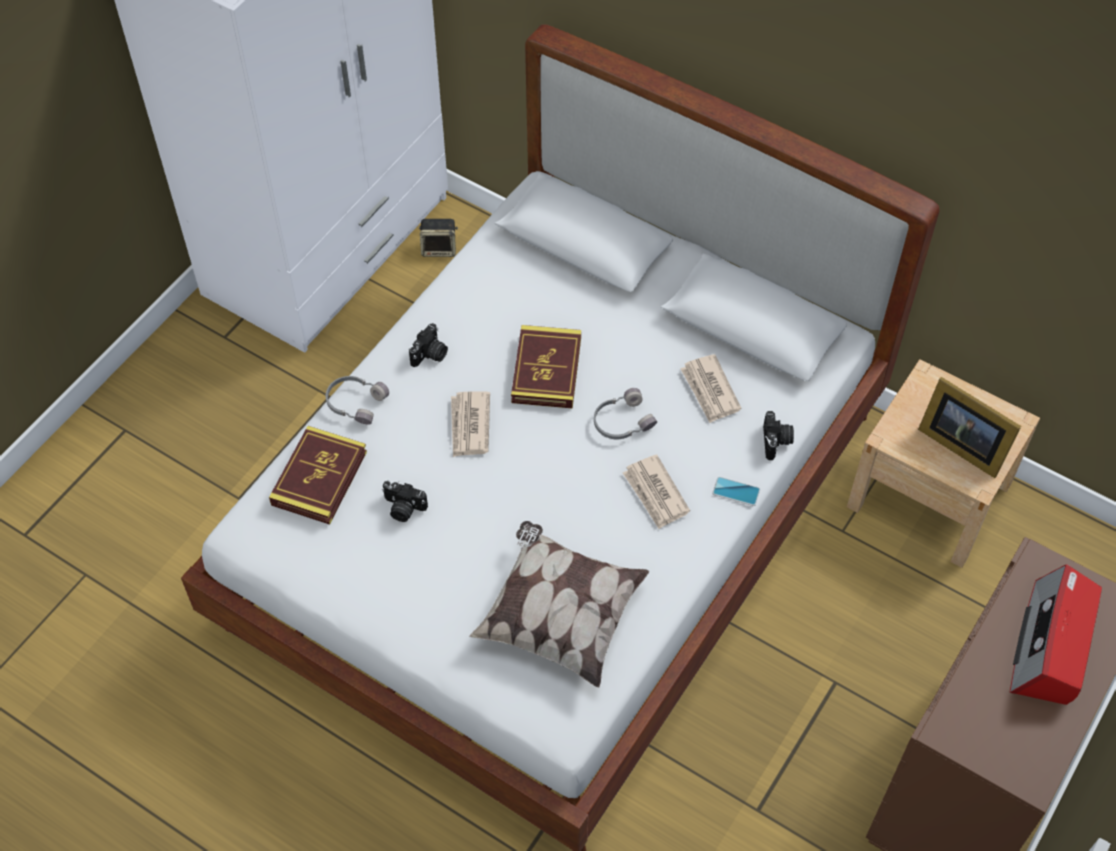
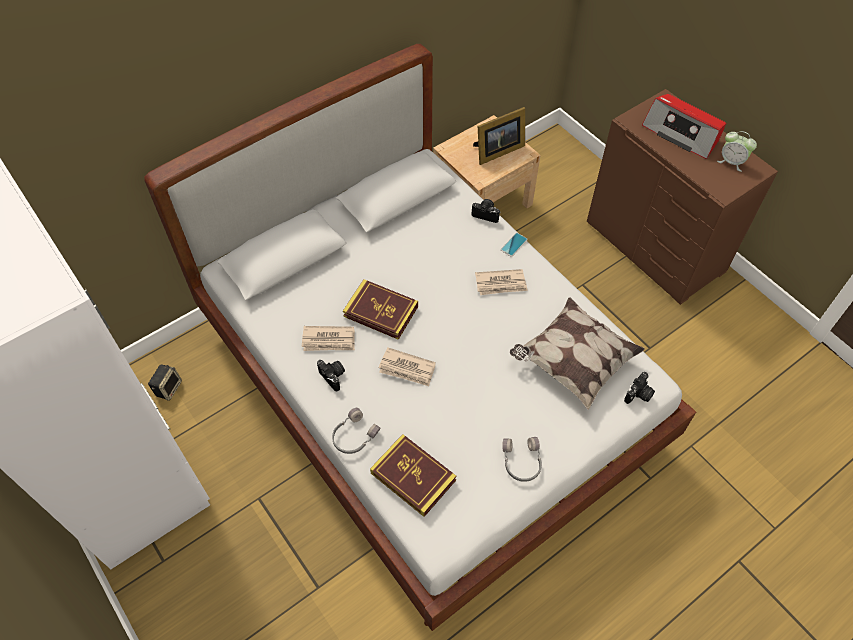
camera: 70 degrees left, 0 degrees up
camera [382,481,428,522] -> camera moved to [624,372,655,404]
grey headphones [594,388,657,439] -> grey headphones moved to [502,437,542,482]
newspaper [681,354,741,423] -> newspaper moved to [302,326,355,351]
none -> alarm clock [717,131,757,172]

